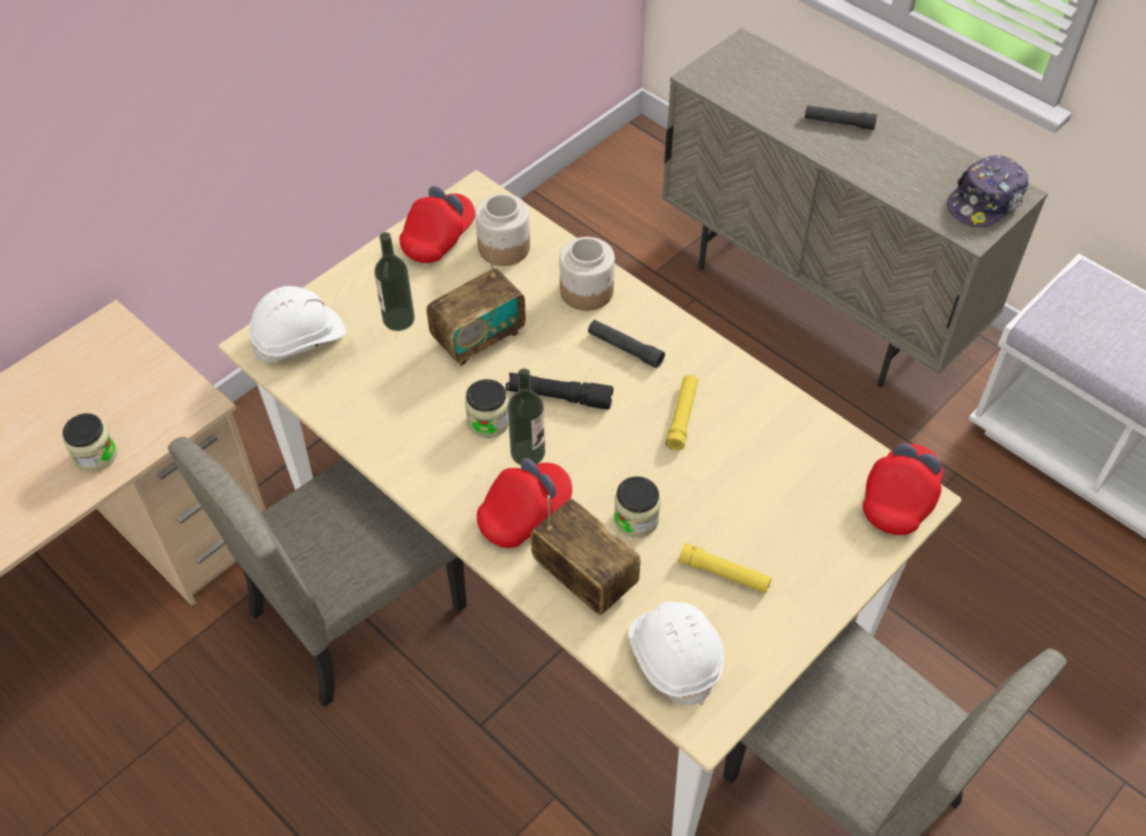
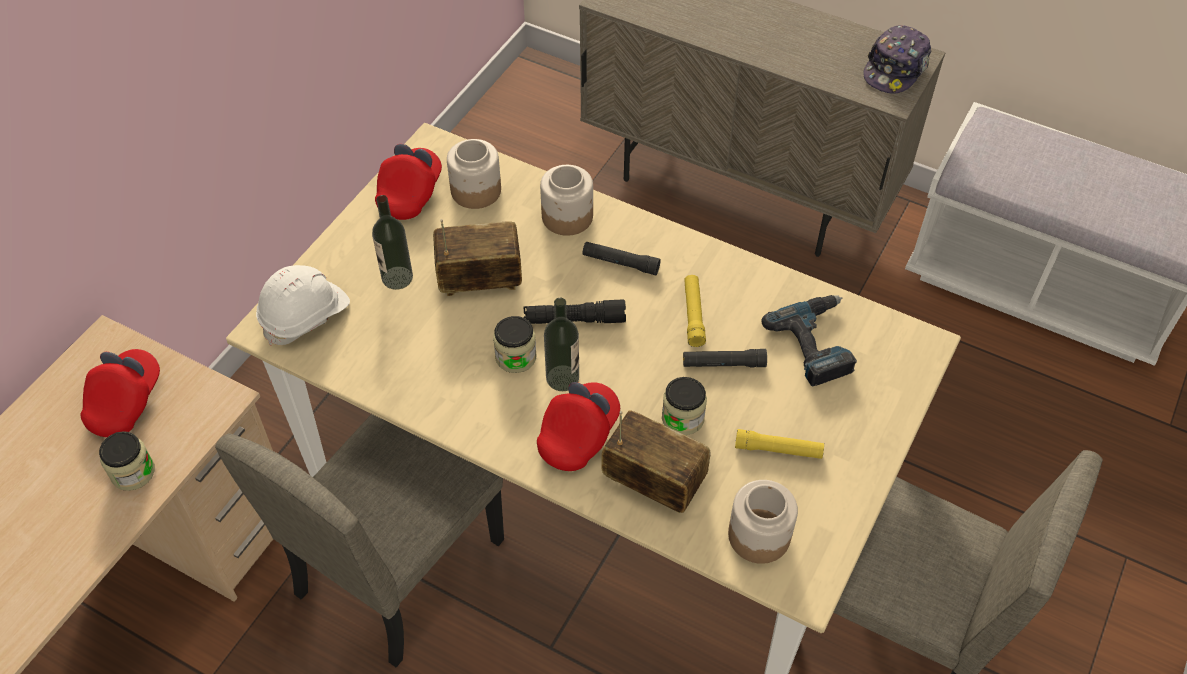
camera: 15 degrees left, 0 degrees up
radio [427,240,526,366] -> radio turned 135 degrees counterclockwise [433,219,522,296]
white hard hat [629,601,724,705] -> jar [728,480,798,564]
black flashlight [805,105,877,130] -> black flashlight moved to [683,349,767,367]
red cap [863,443,943,535] -> red cap moved to [81,349,160,437]
none -> power drill [762,295,857,386]

